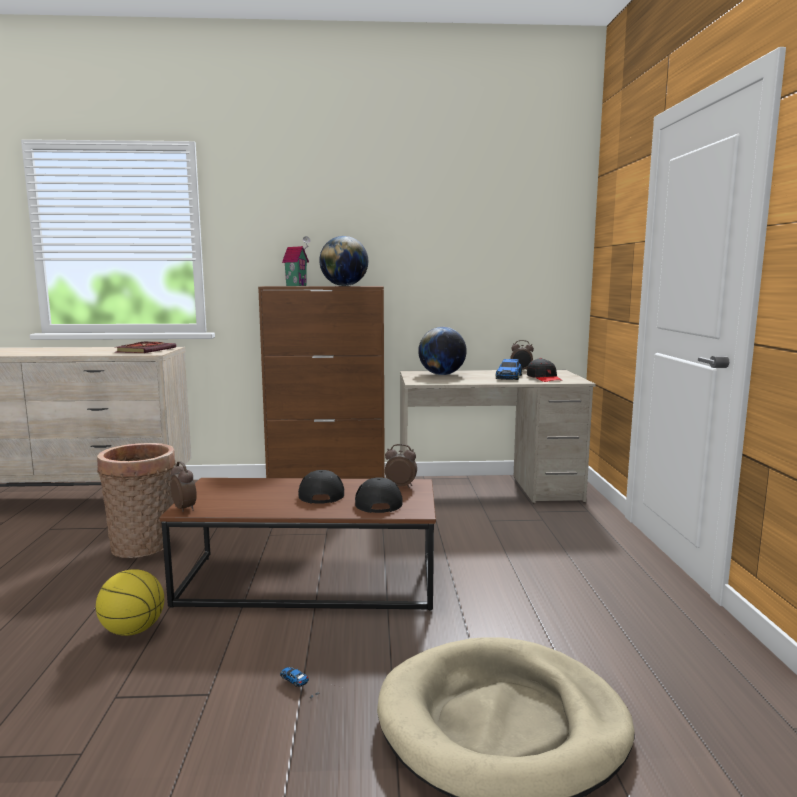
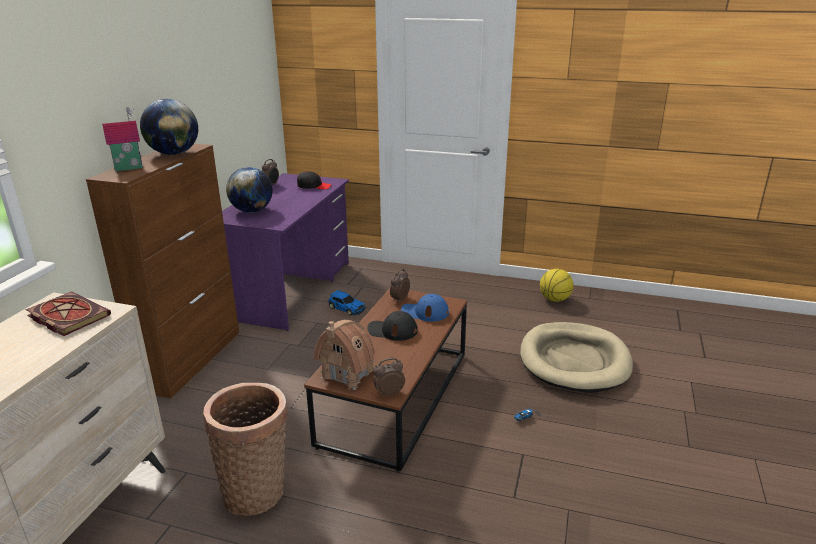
camera: 70 degrees left, 15 degrees up
basketball [96,569,164,636] -> basketball moved to [540,269,574,302]
black cap [355,477,402,513] -> blue cap [401,294,449,322]
beige desk [400,370,596,503] -> purple desk [222,173,349,331]
toy car [496,359,522,380] -> toy car moved to [328,290,366,316]
none -> toy house [313,320,375,390]

